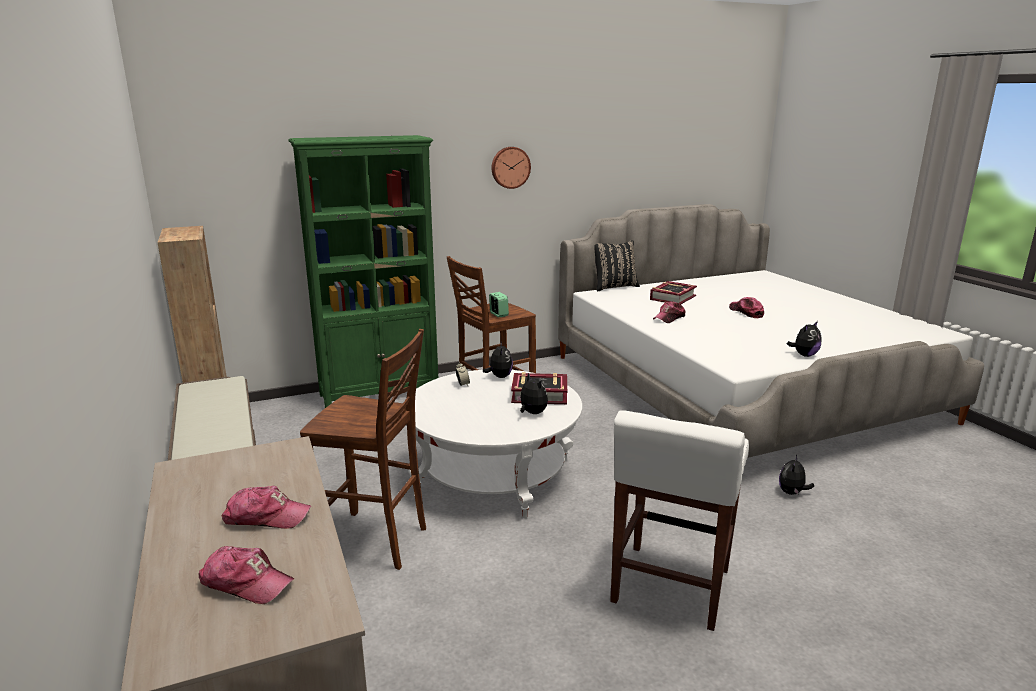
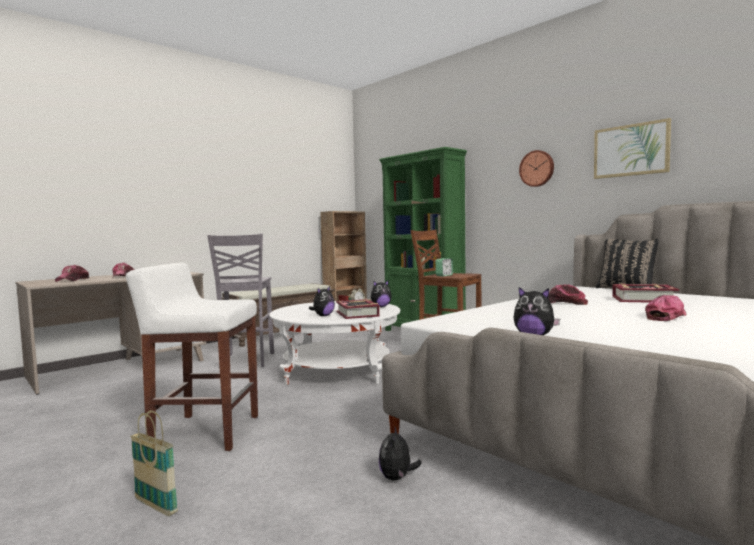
camera: 70 degrees right, 15 degrees down
brown stool [300,329,426,570] -> grey stool [207,233,274,367]
plush toy [779,455,814,495] -> plush toy turned 90 degrees counterclockwise [379,427,422,481]
none -> basket [130,410,178,516]
none -> picture [594,118,671,179]

